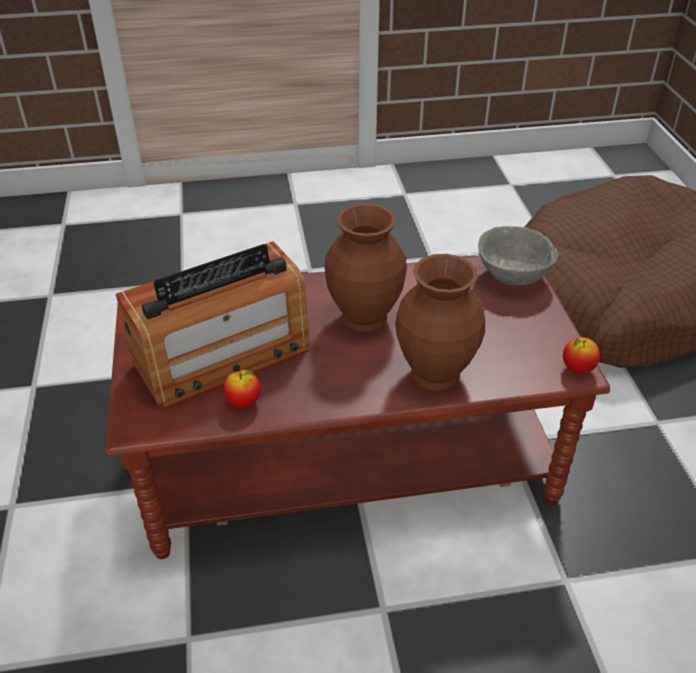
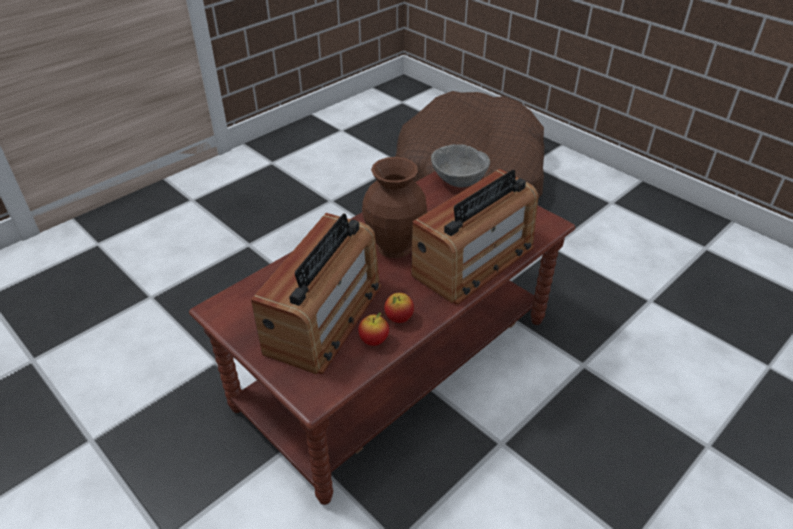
camera: 35 degrees left, 0 degrees up
brown vase [395,254,485,390] -> radio [411,169,539,305]
apple [563,337,600,374] -> apple moved to [384,293,414,323]

